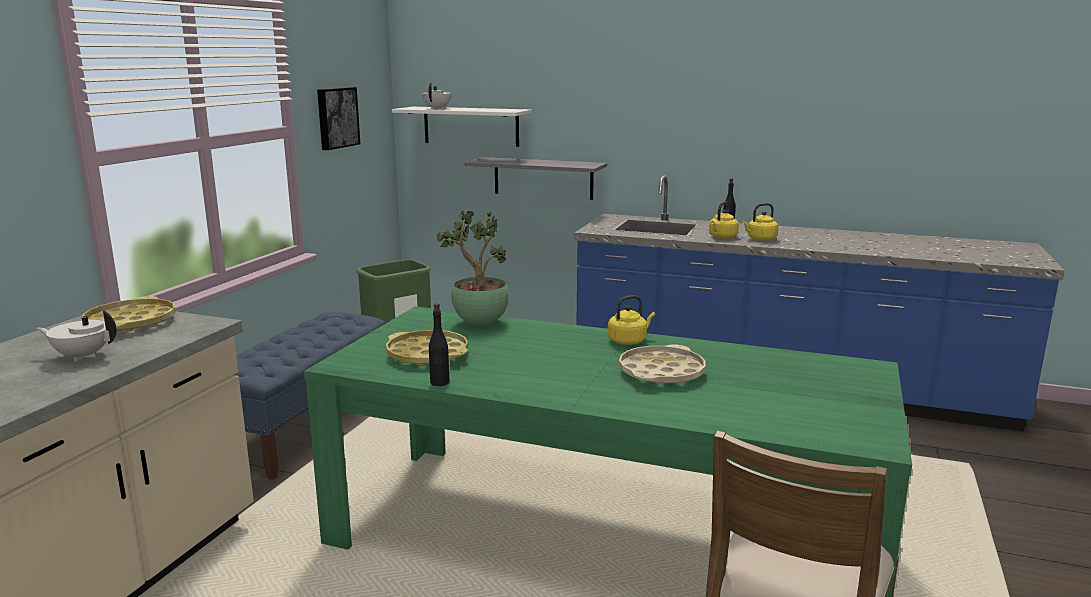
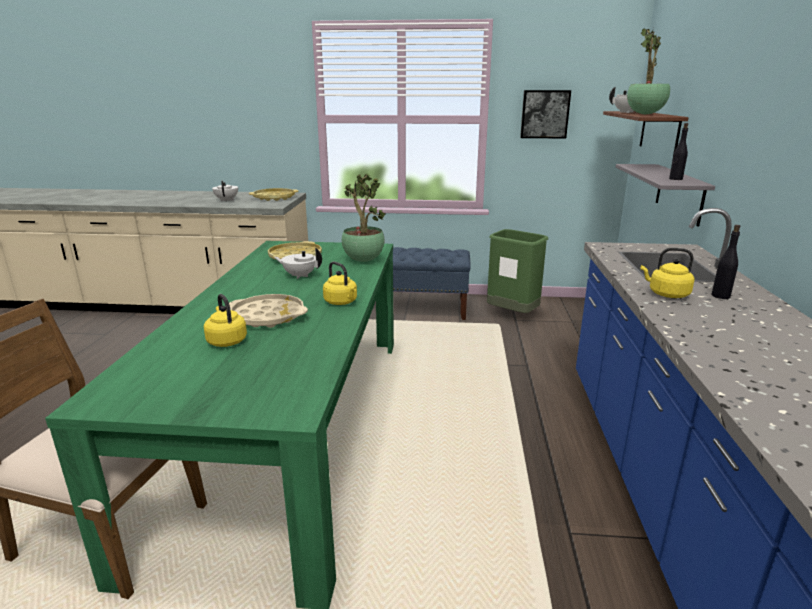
camera: 75 degrees right, 5 degrees up
white shelf [392,107,532,147] -> brown shelf [603,111,689,155]
black bottle [429,303,450,386] -> black bottle moved to [669,123,688,180]
yellow kettle [742,203,778,241] -> yellow kettle moved to [204,294,247,347]
none -> white teapot [274,248,322,279]
none -> potted plant [627,29,670,114]

